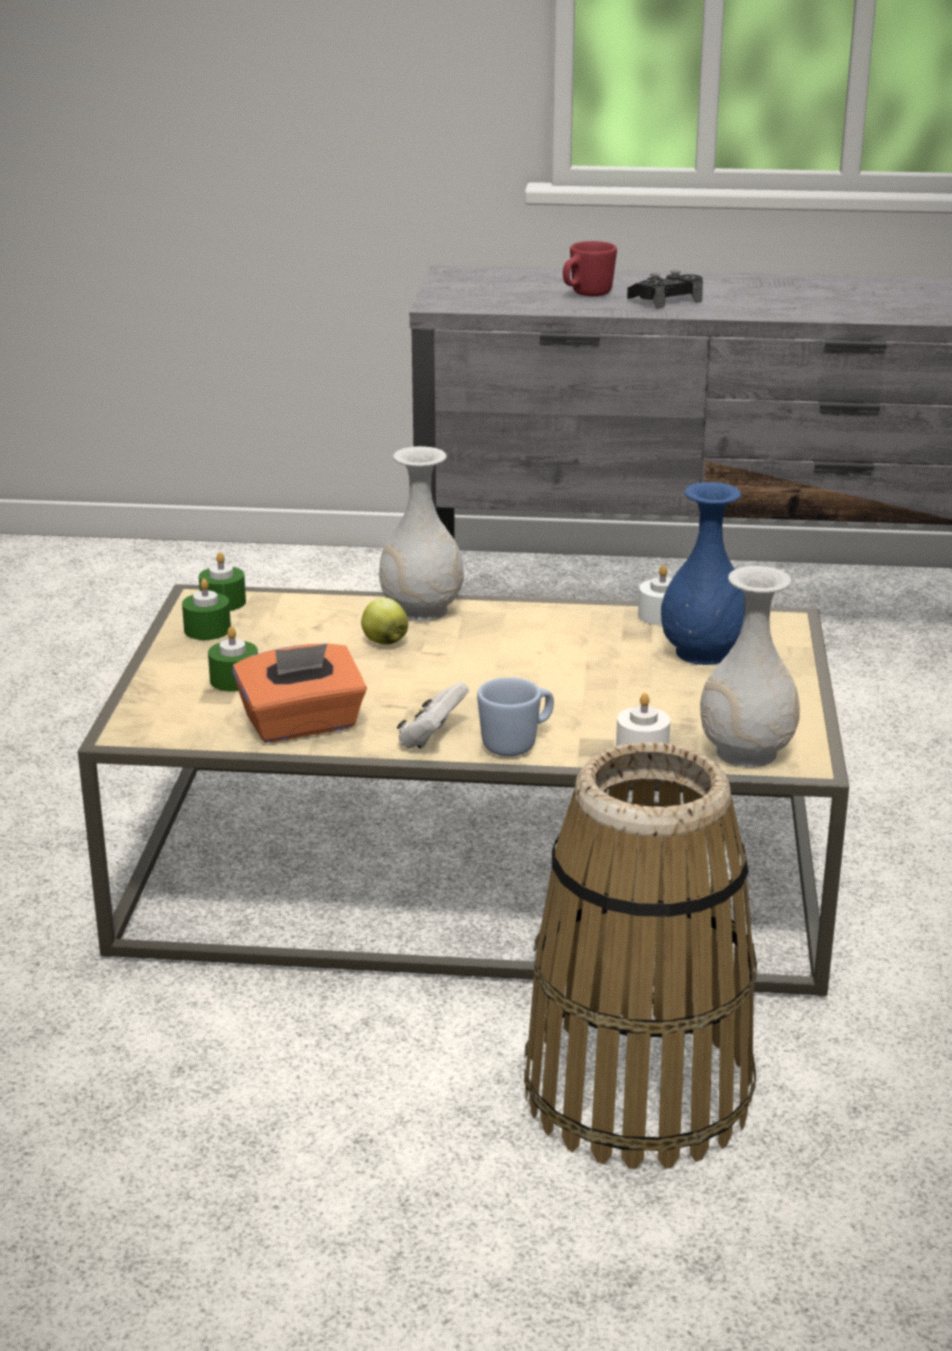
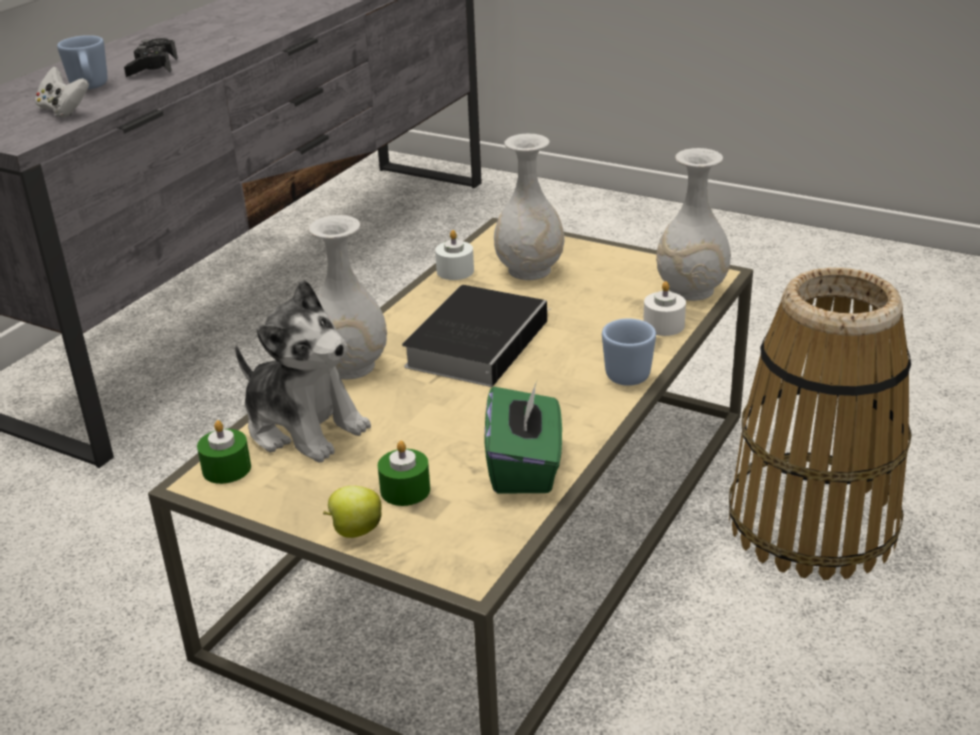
camera: 65 degrees left, 5 degrees up
green candle [182,579,231,640] -> none
orange tissue box [232,643,367,743] -> green tissue box [484,381,562,494]
apple [361,598,408,645] -> apple moved to [323,486,382,538]
white game controller [397,682,469,749] -> white game controller moved to [35,67,89,118]
red mug [563,241,617,296] -> blue mug [57,35,107,90]
blue vase [661,482,745,665] -> white vase [494,134,564,280]
none -> plush toy [235,279,371,463]
none -> book [402,285,551,387]

